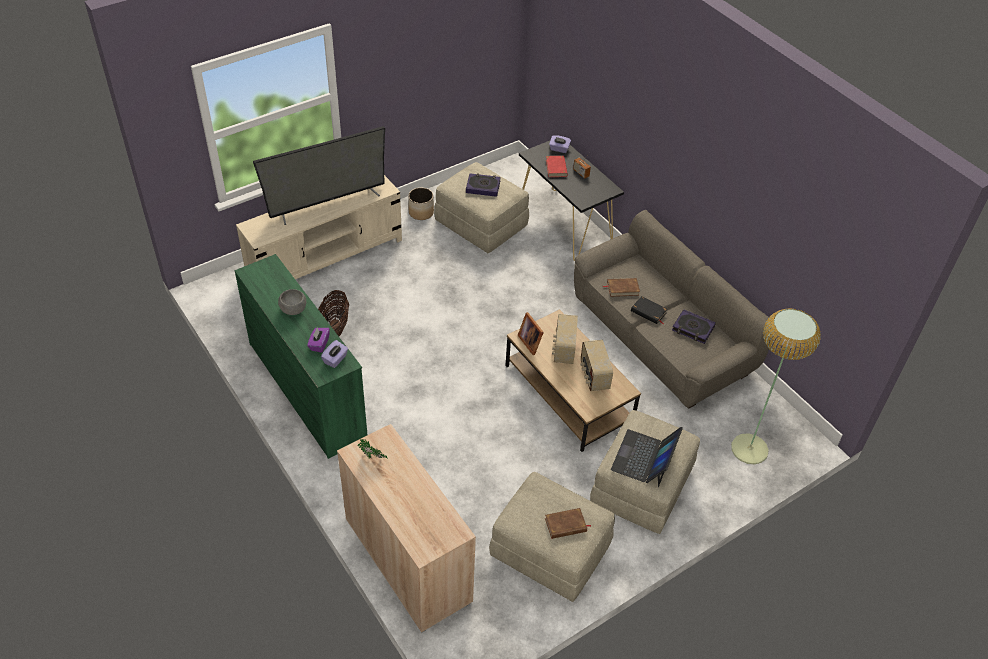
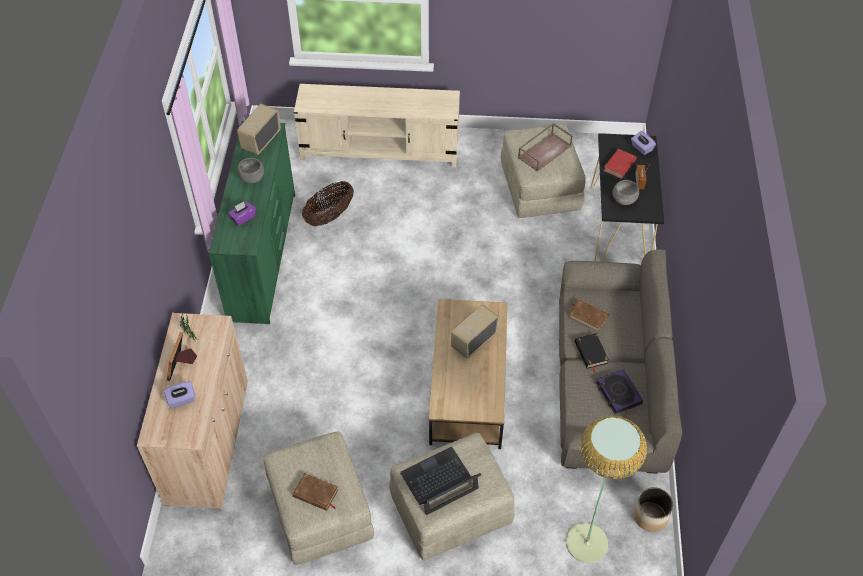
camera: 40 degrees right, 5 degrees up
television [253,126,385,225] -> none
purple tissue box [321,340,348,368] -> purple tissue box moved to [164,381,195,408]
planter [408,187,434,220] -> planter moved to [634,487,673,532]
book [466,173,501,197] -> brown tray [518,123,573,172]
picture frame [518,312,544,355] -> picture frame moved to [167,332,197,381]
radio [580,340,613,391] -> radio moved to [237,104,281,155]
none -> grey bowl [613,180,639,205]

